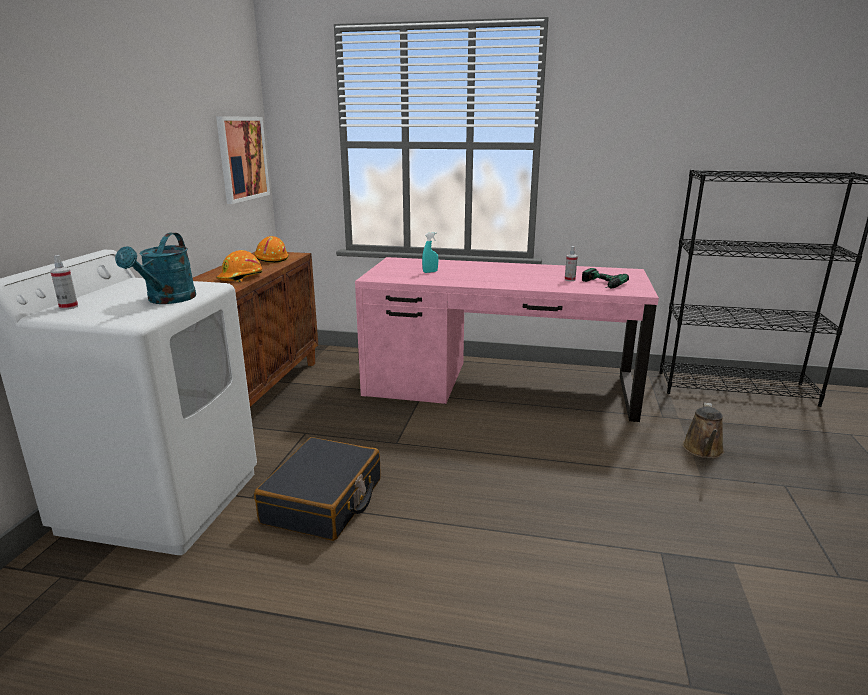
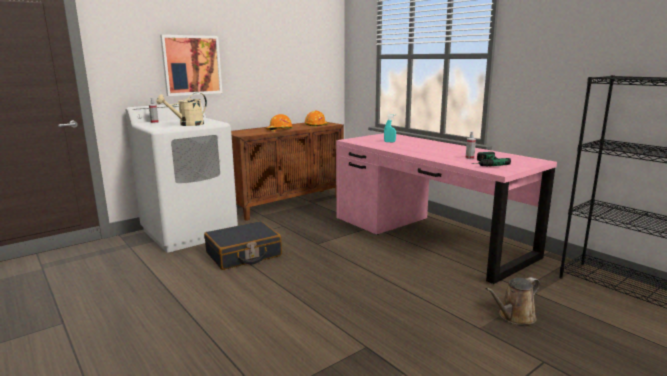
camera: 40 degrees right, 5 degrees down
turquoise watering can [115,233,196,304] -> beige watering can [156,93,207,126]
picture [216,116,270,204] -> picture moved to [160,35,222,96]

